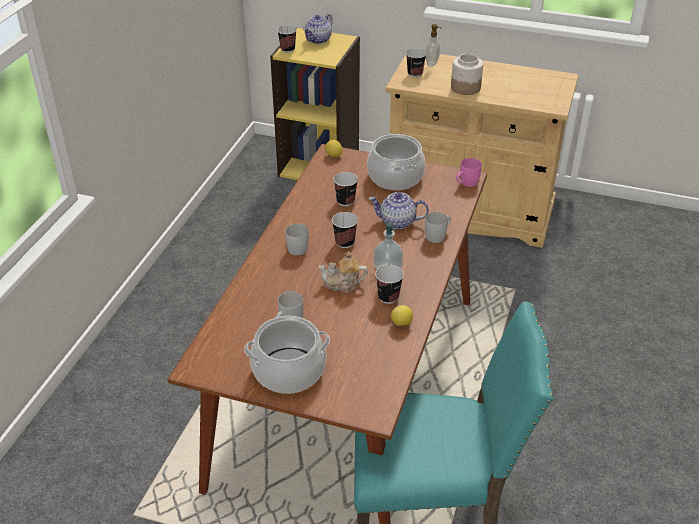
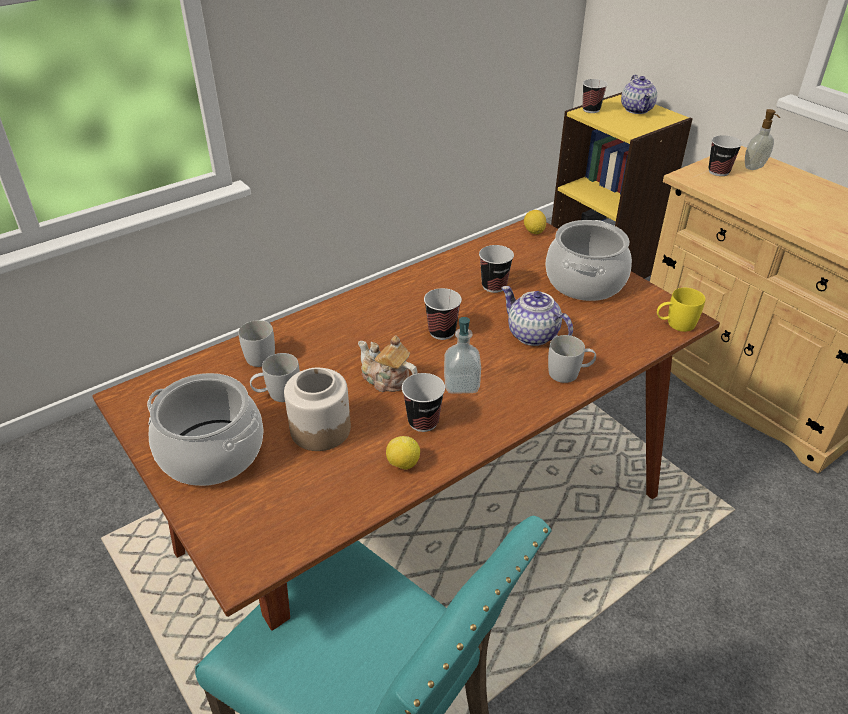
camera: 35 degrees right, 0 degrees up
white mug [285,224,309,255] -> white mug moved to [238,320,275,367]
teapot [303,14,333,44] -> teapot turned 75 degrees counterclockwise [621,75,657,114]
jar [451,54,483,95] -> jar moved to [284,368,351,451]
pink mug [456,158,482,187] -> yellow mug [657,288,705,332]

